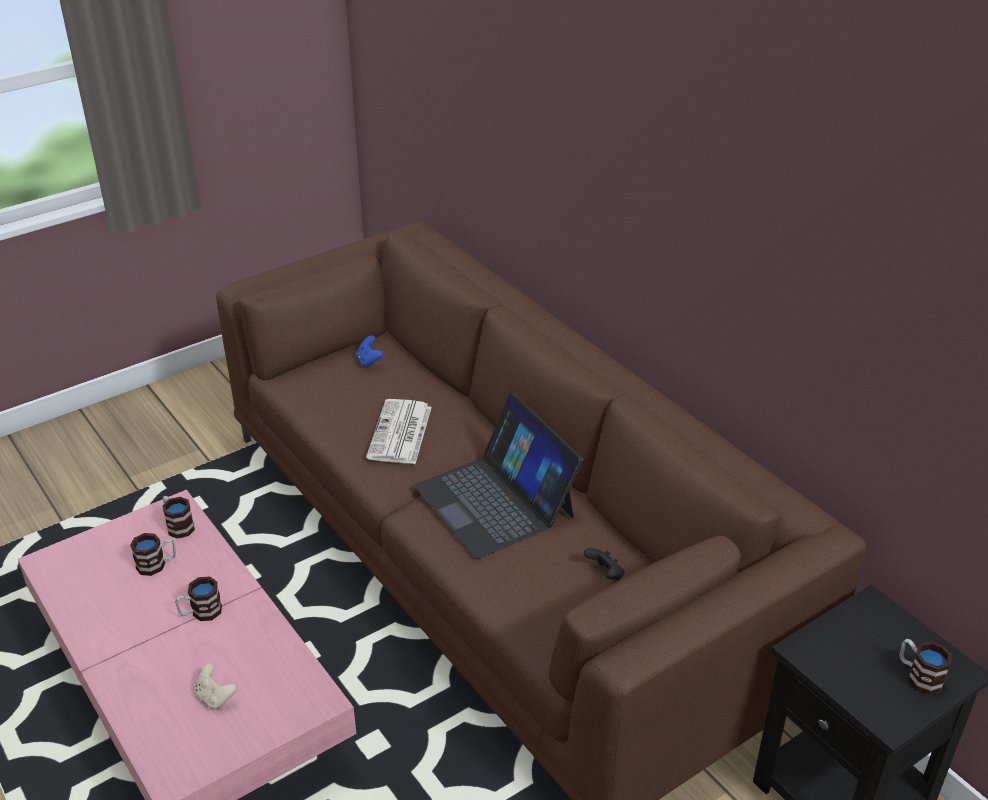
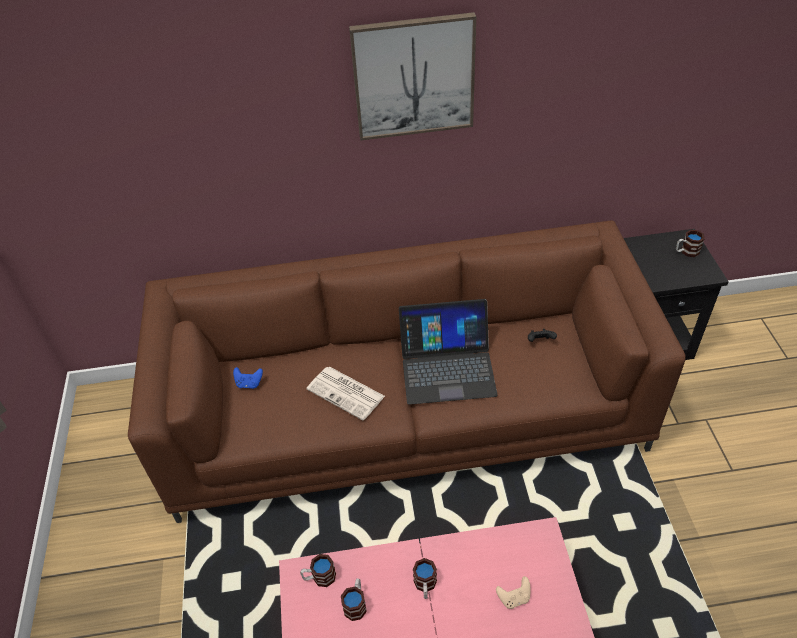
camera: 60 degrees left, 10 degrees up
none -> picture [349,12,476,140]

